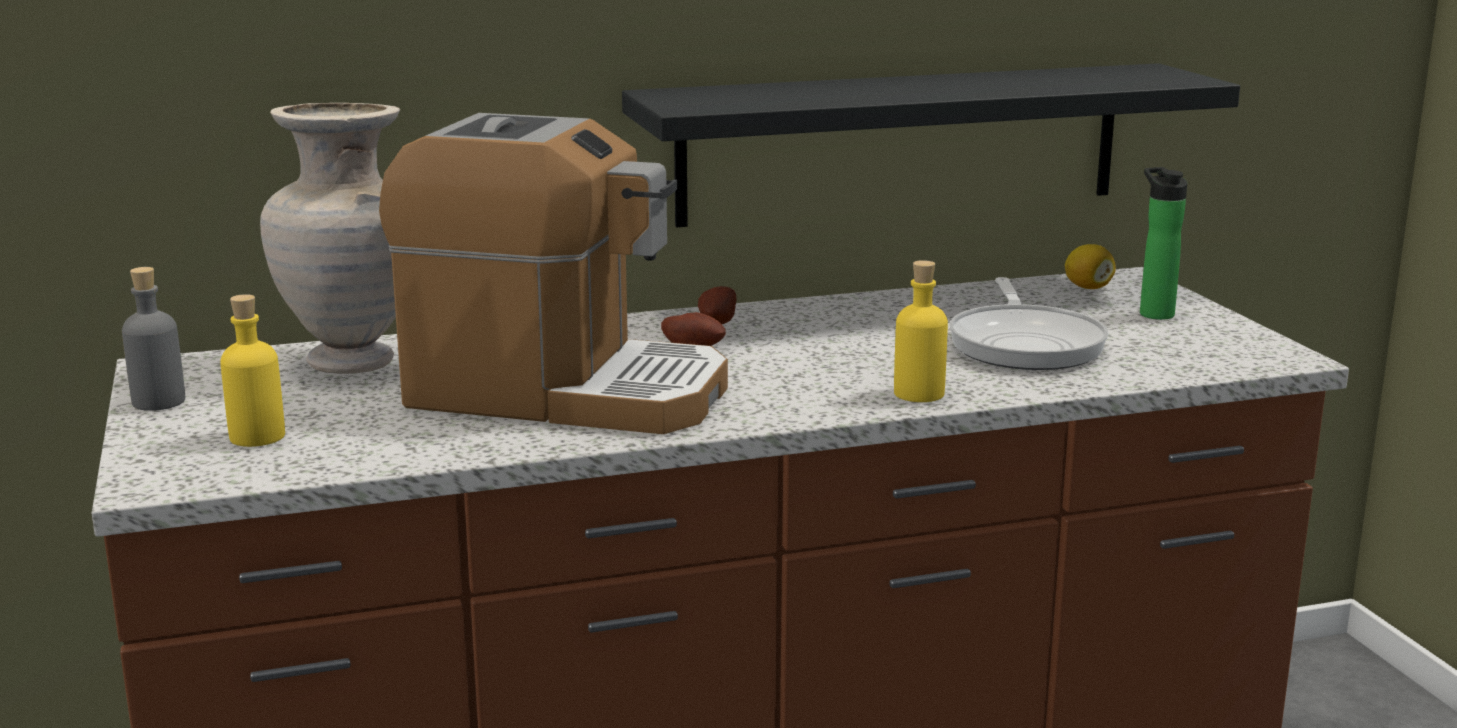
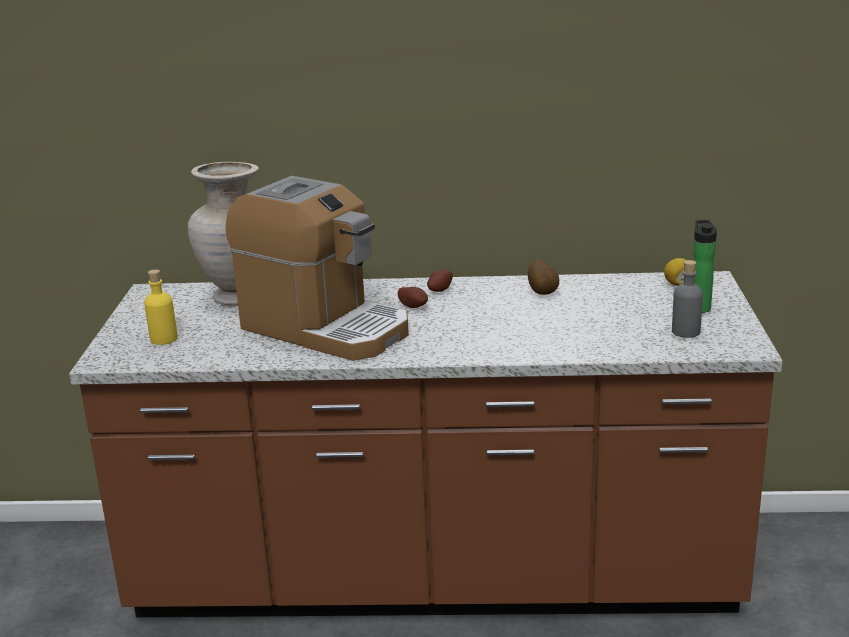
camera: 20 degrees right, 5 degrees up
grey bottle [122,267,185,411] -> grey bottle moved to [672,260,703,338]
black shelf [622,63,1240,227] -> none
yellow bottle [894,260,948,402] -> none
frying pan [949,277,1109,370] -> none
none -> potato [528,260,559,295]

